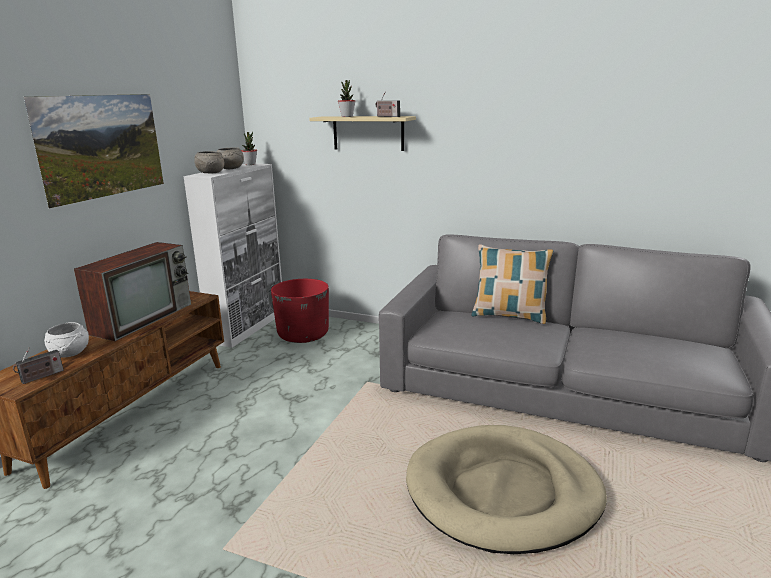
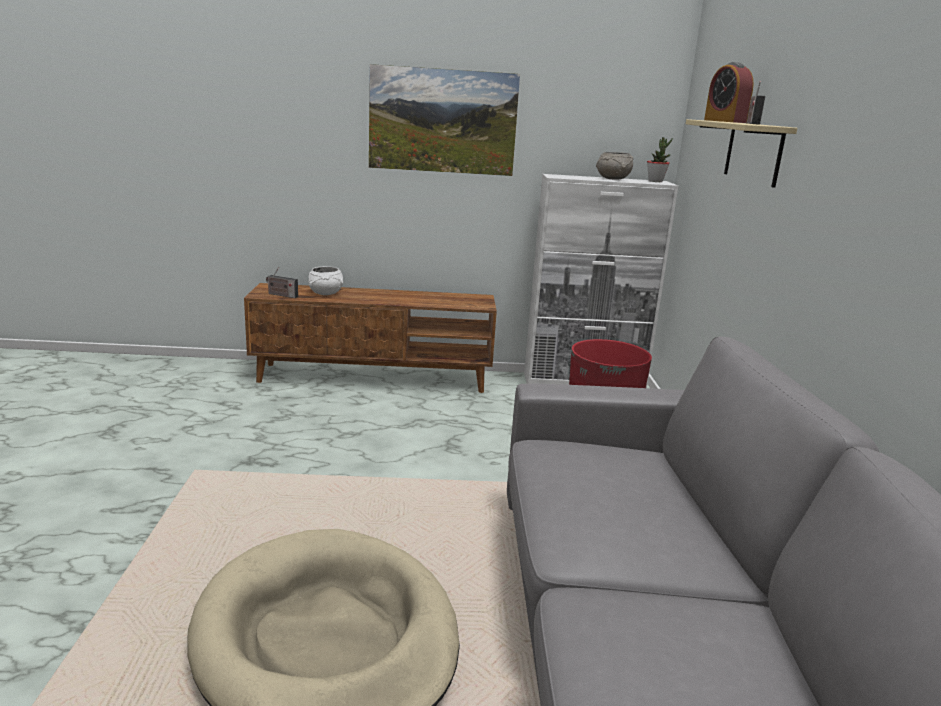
camera: 65 degrees right, 0 degrees up
television [74,242,191,341] -> none
grey bowl [194,151,224,173] -> none
potted plant [338,80,356,117] -> alarm clock [704,62,754,123]
pillow [471,245,553,324] -> none

